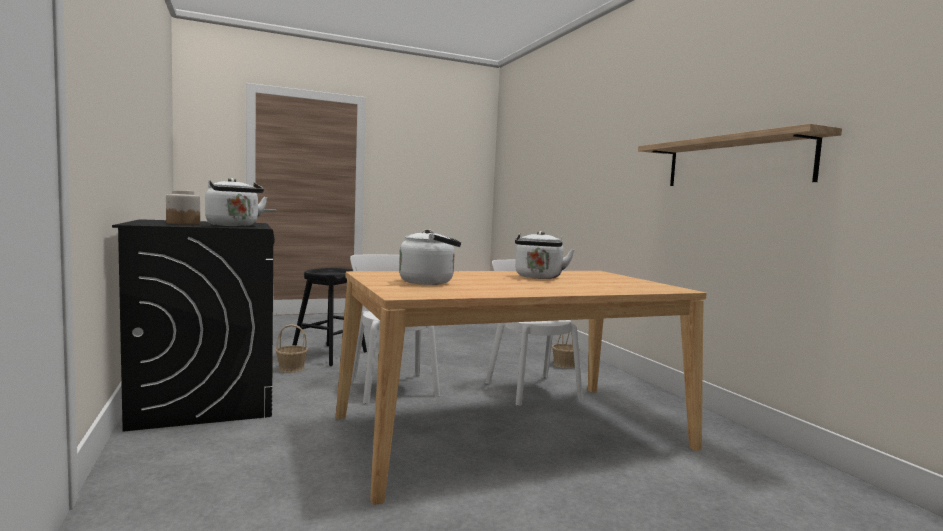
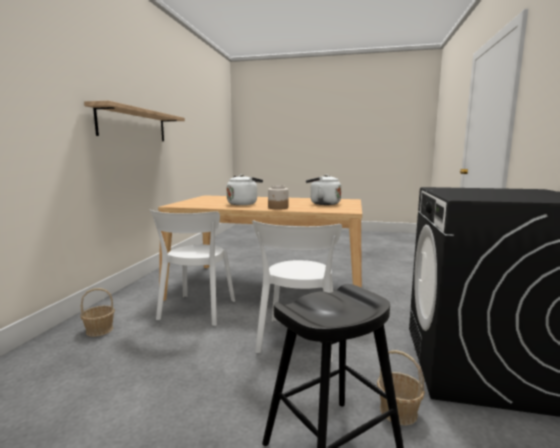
camera: 145 degrees left, 5 degrees up
jar [166,190,200,225] -> jar moved to [268,185,288,209]
white kettle [205,178,267,227] -> none

